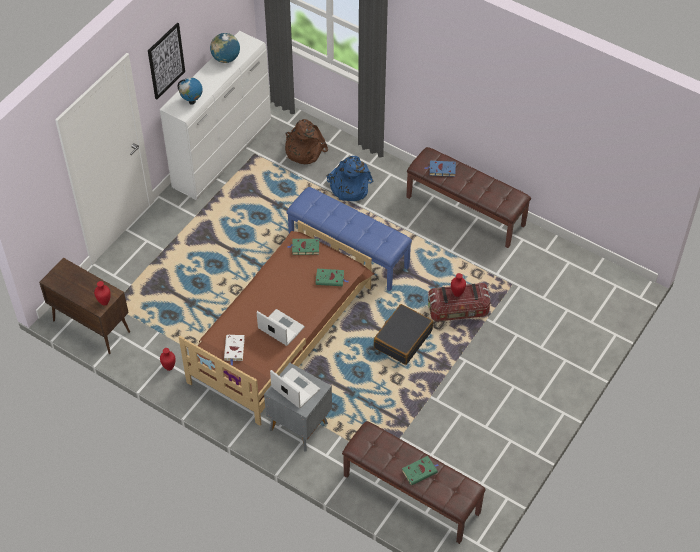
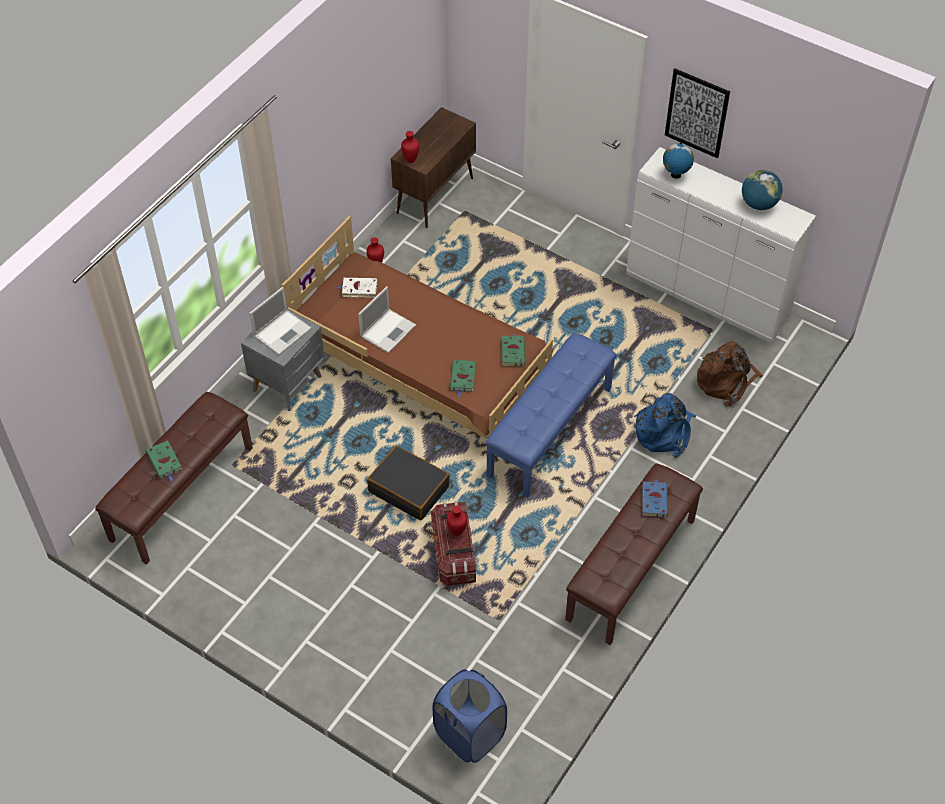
camera: 90 degrees right, 0 degrees up
none -> blue laundry basket [432,669,507,763]

